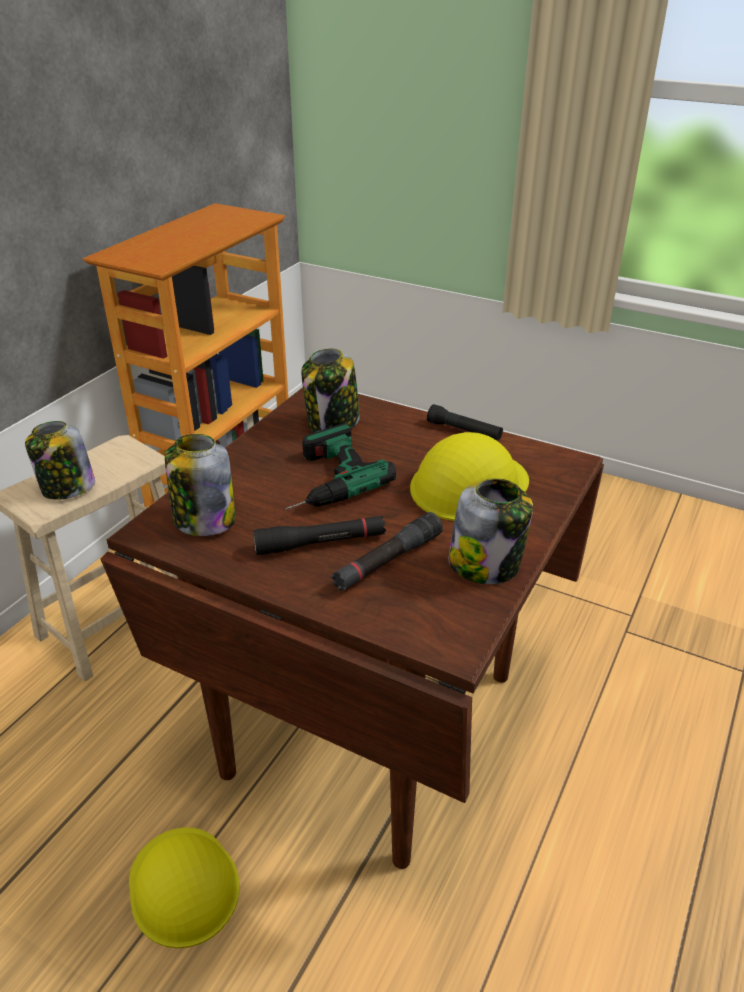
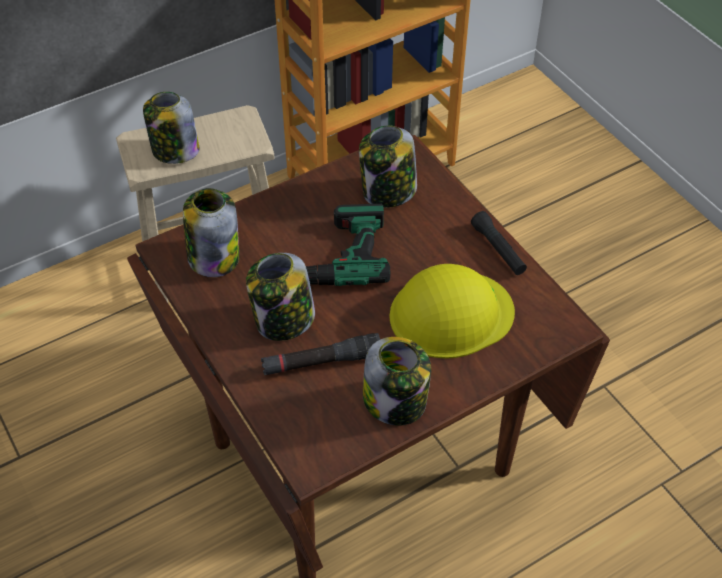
camera: 30 degrees right, 15 degrees up
yellow hard hat [129,827,239,948] -> none
black flashlight [253,516,386,555] -> jar [246,253,315,341]

